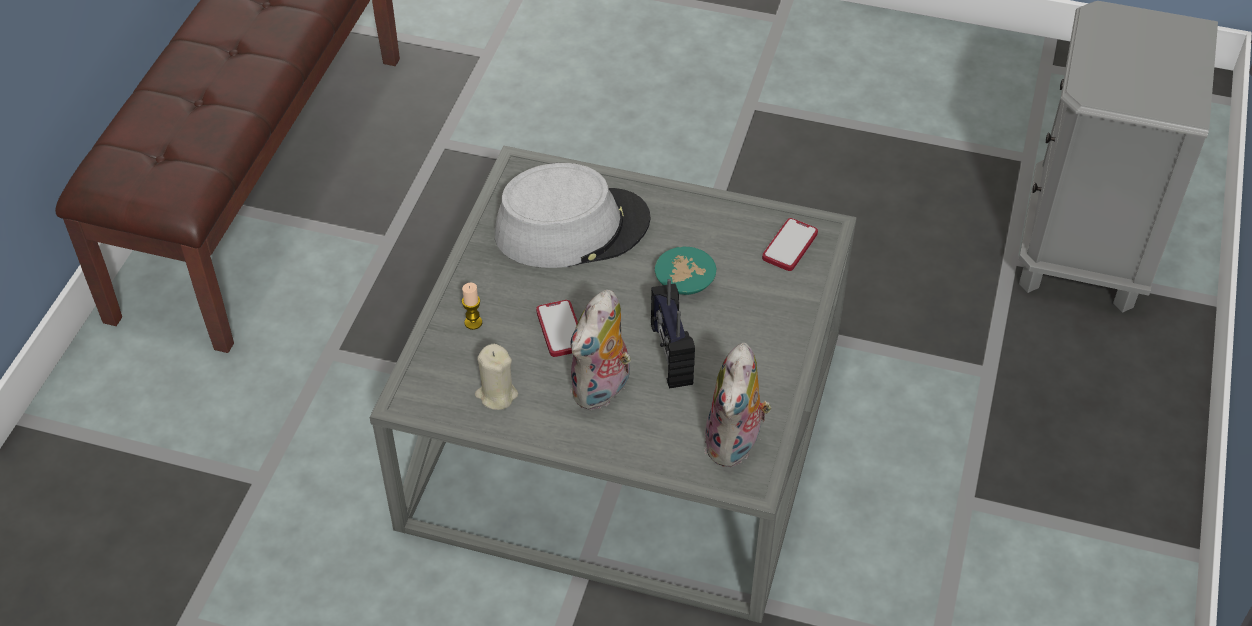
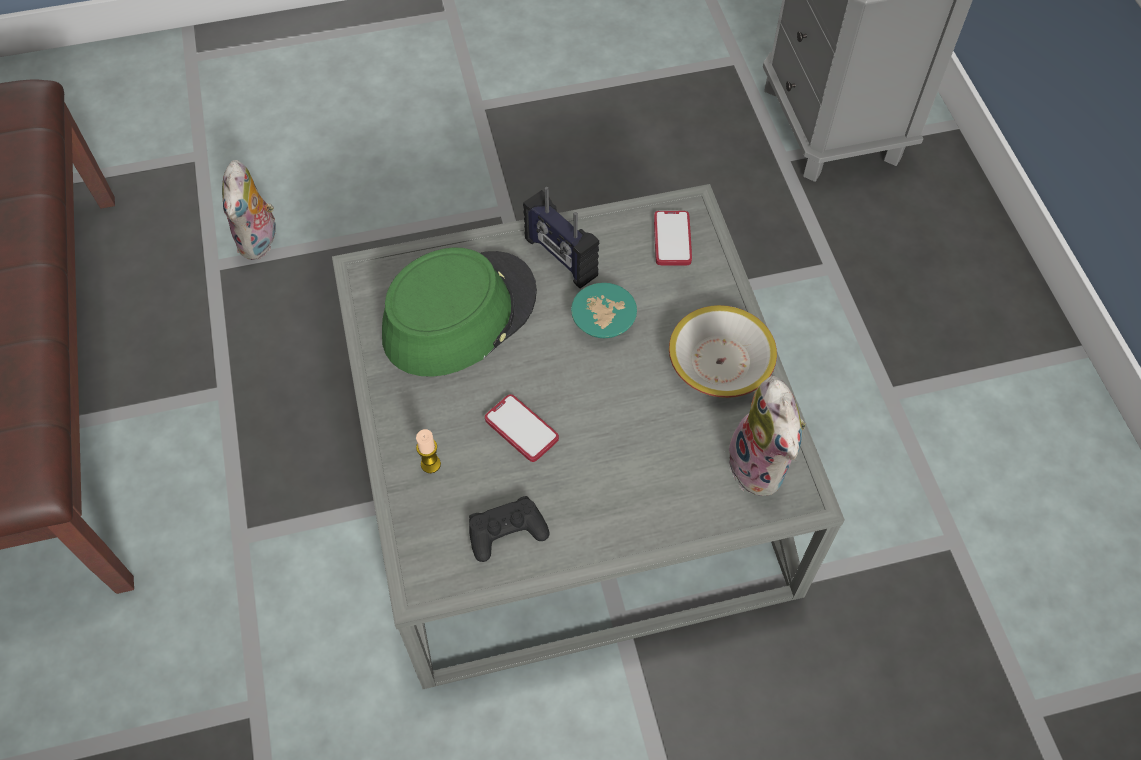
camera: 30 degrees left, 10 degrees up
beige candle [475,344,518,410] -> black game controller [469,496,550,562]
grey hat [495,163,651,268] -> green hat [382,247,537,377]
plush toy [570,290,631,410] -> plush toy moved to [222,160,280,260]
radio [651,279,695,389] -> radio moved to [523,187,600,289]
none -> bowl [669,305,777,398]

